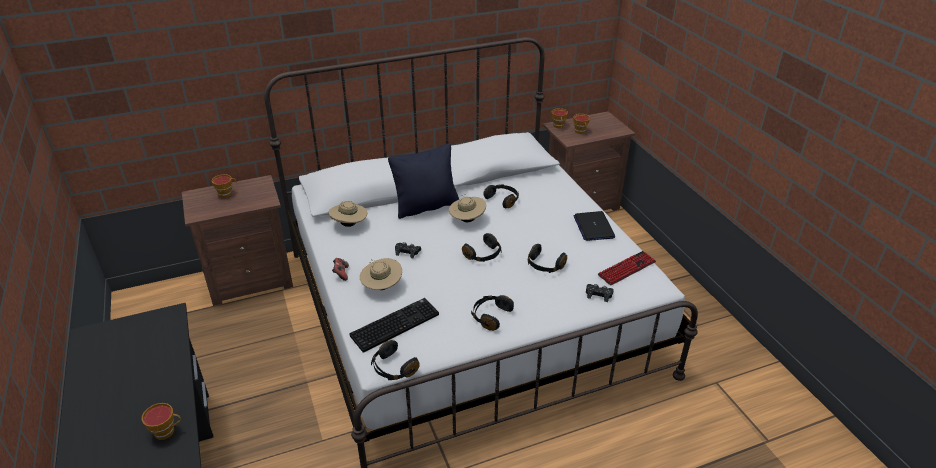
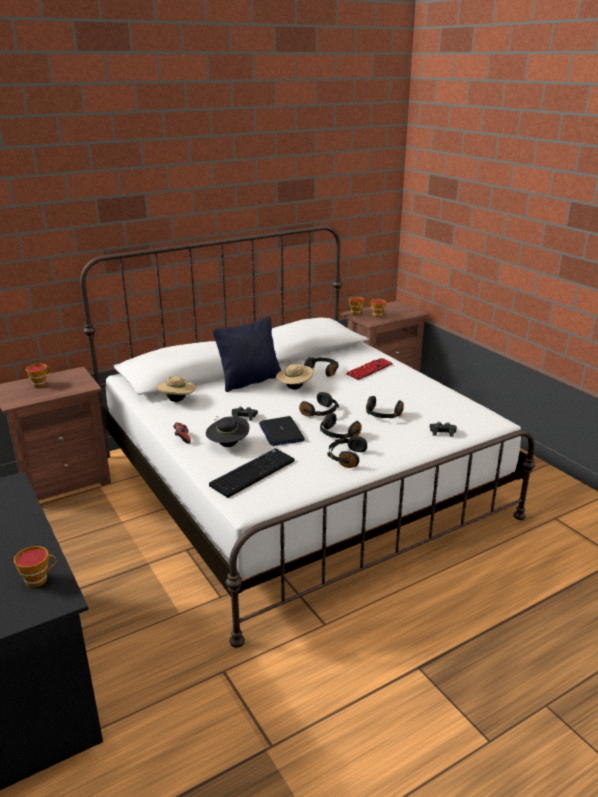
camera: 10 degrees left, 10 degrees down
beige hat [360,258,402,290] -> black hat [206,416,249,447]
black headphones [371,340,420,380] -> black headphones moved to [320,413,362,439]
laptop [573,211,615,241] -> laptop moved to [259,416,305,446]
keyboard [598,251,656,286] -> keyboard moved to [346,358,393,380]

